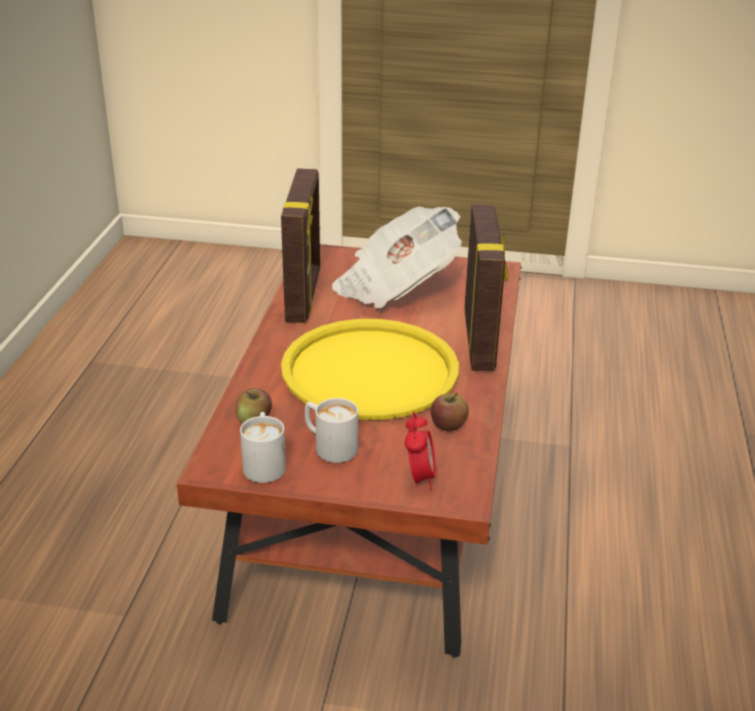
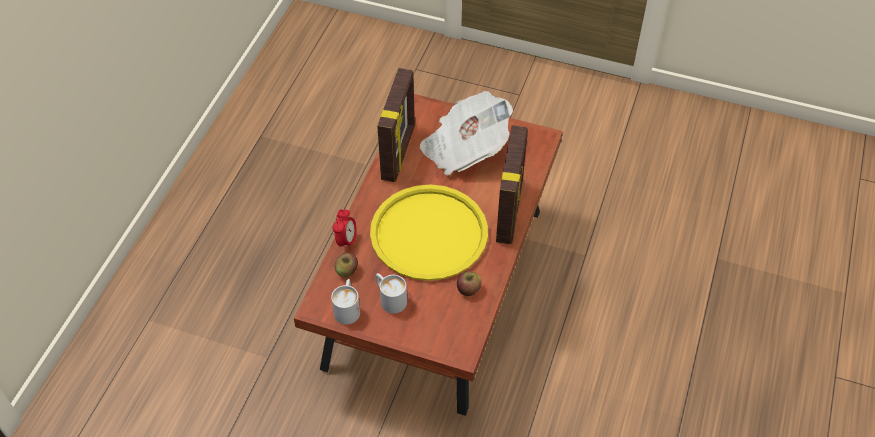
camera: 10 degrees right, 20 degrees up
alarm clock [405,412,436,490] -> alarm clock moved to [332,209,357,251]

